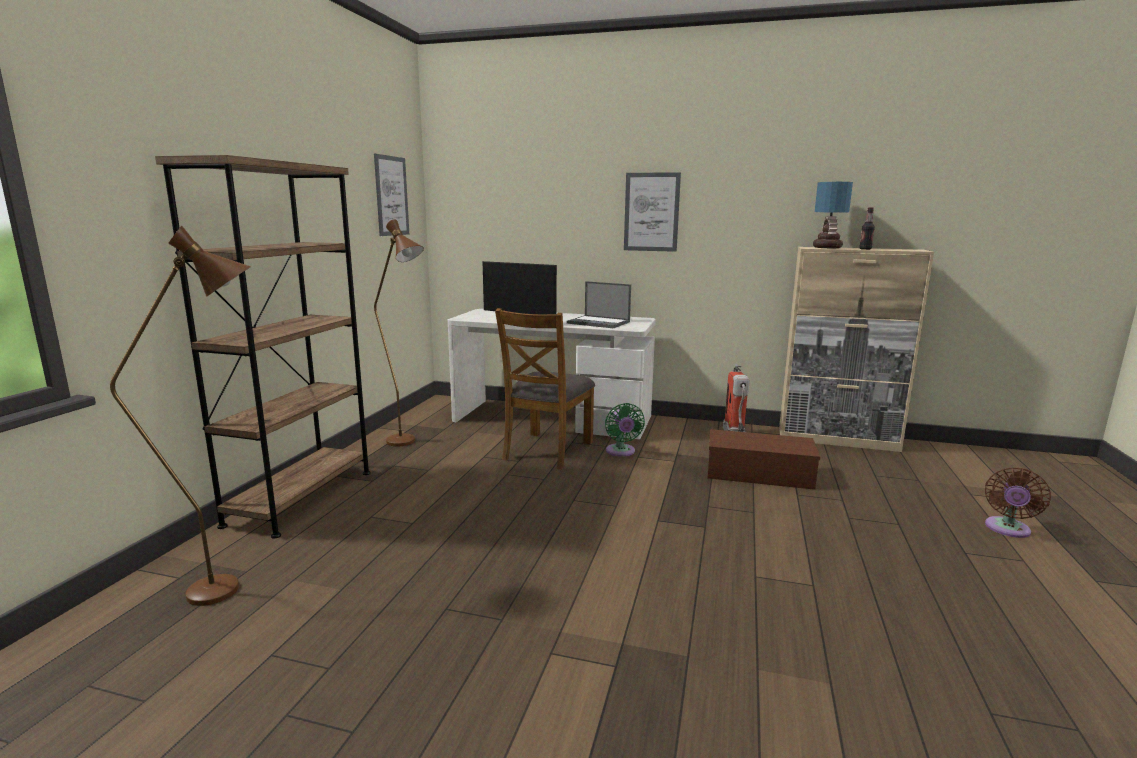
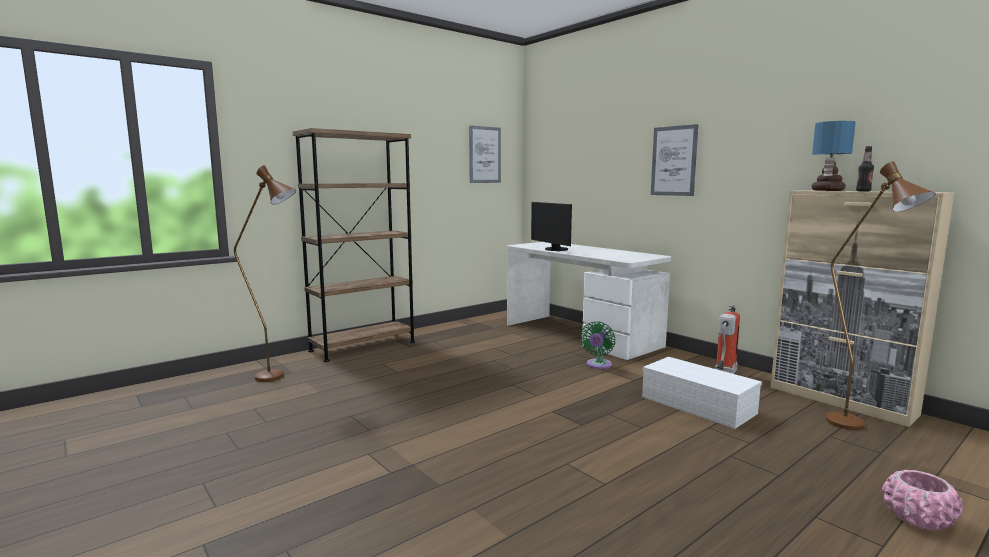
camera: 35 degrees right, 5 degrees down
brown floor lamp [374,219,424,447] -> brown floor lamp moved to [826,161,936,430]
brown chair [495,308,595,470] -> none
laptop [567,281,631,328] -> none
brown storage box [708,429,820,490] -> white storage box [642,357,762,429]
brown fan [985,467,1051,538] -> pink planter [882,470,963,531]

